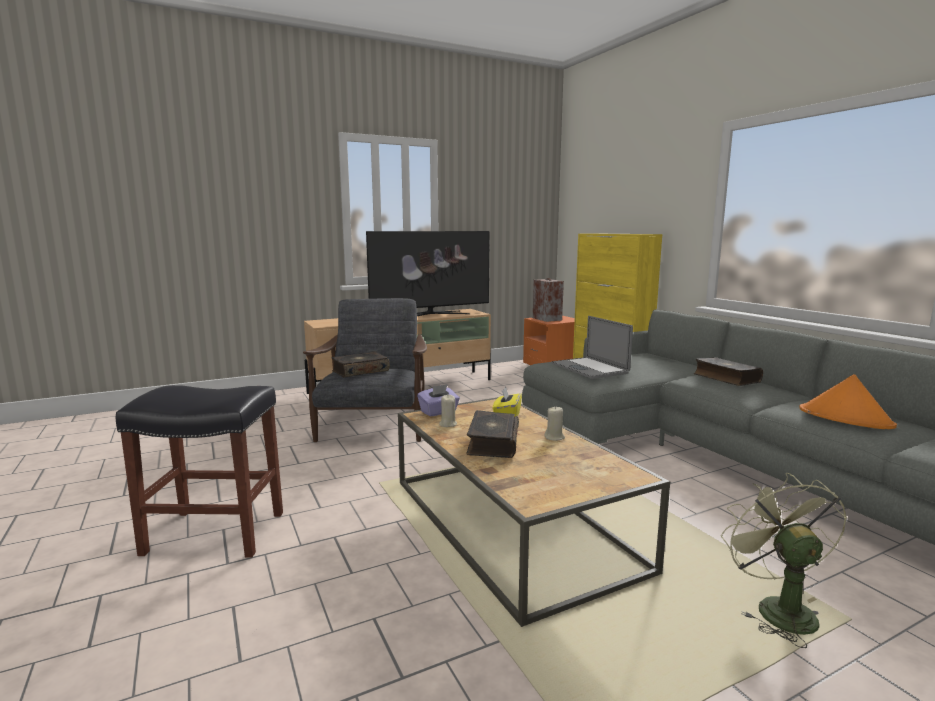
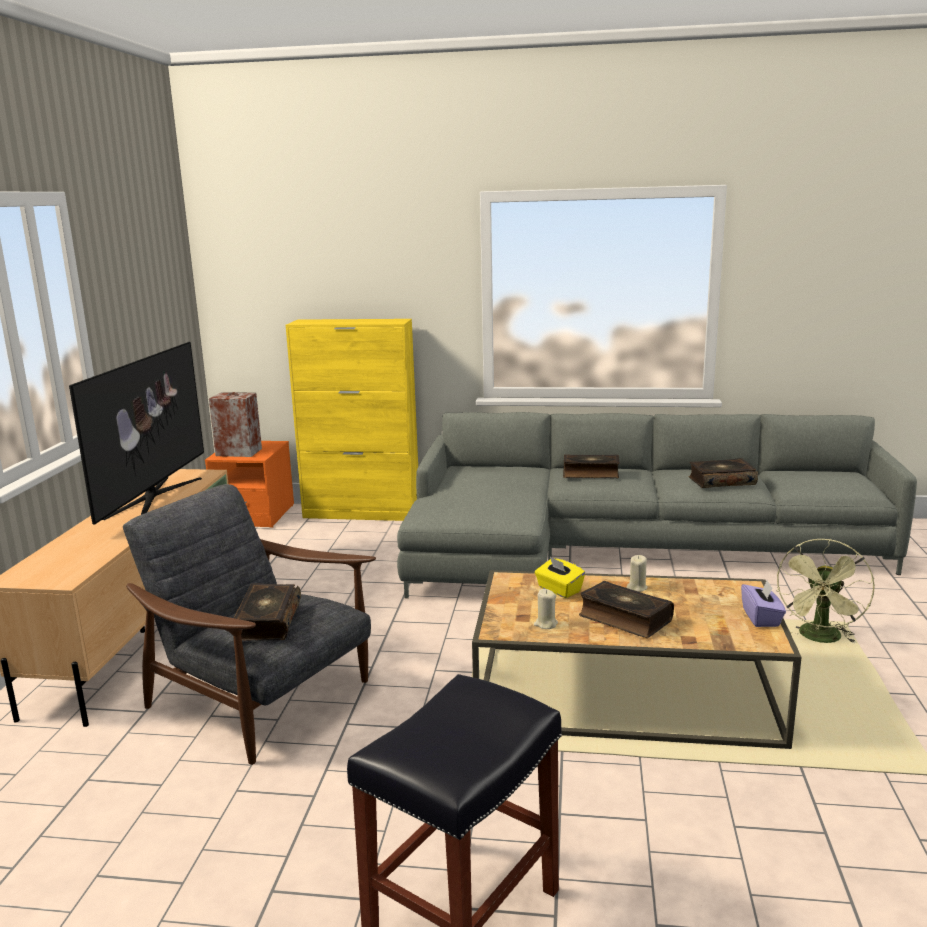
camera: 55 degrees left, 5 degrees up
purple tissue box [417,384,460,417] -> purple tissue box moved to [741,580,786,627]
laptop [551,316,633,379] -> none
green fan [721,473,847,648] -> green fan turned 90 degrees counterclockwise [776,539,875,643]
orange hat [799,374,897,429] -> book [689,458,758,488]

